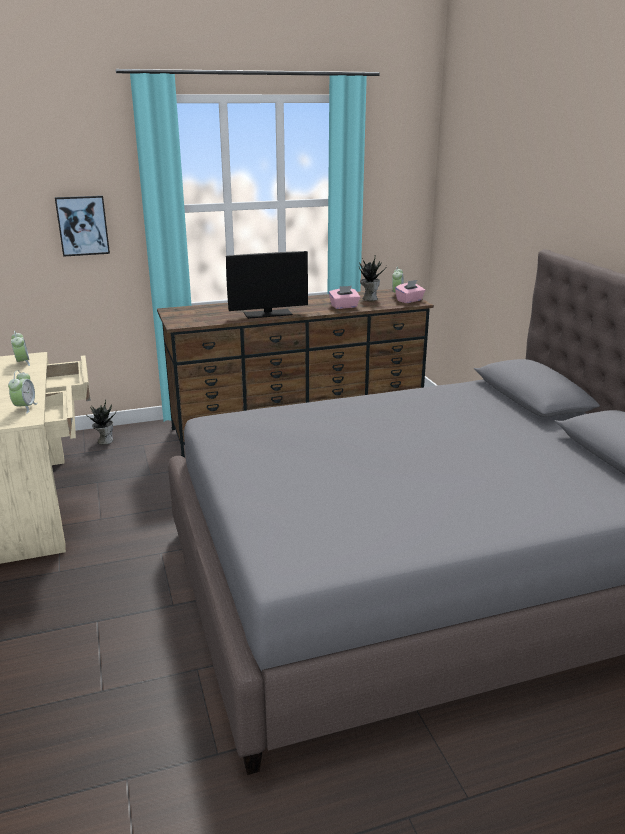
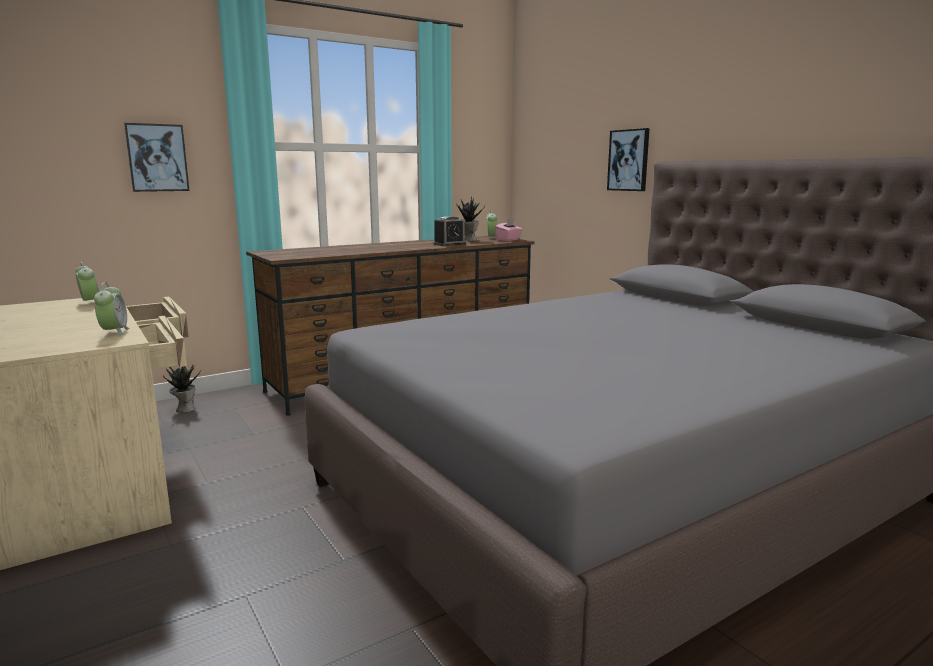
camera: 15 degrees left, 10 degrees down
monitor [226,251,308,319] -> none
pink tissue box [329,286,360,309] -> alarm clock [433,216,466,246]
none -> picture [607,128,650,191]

